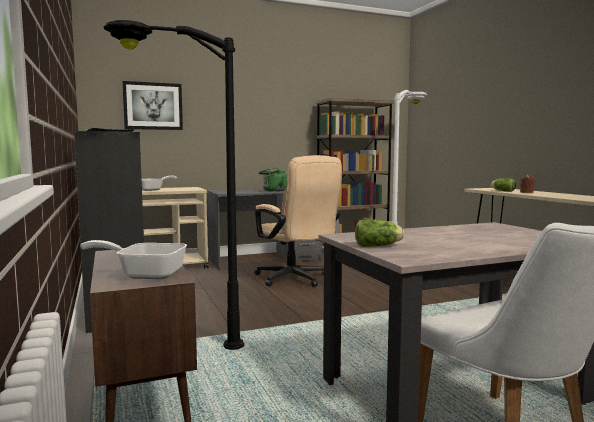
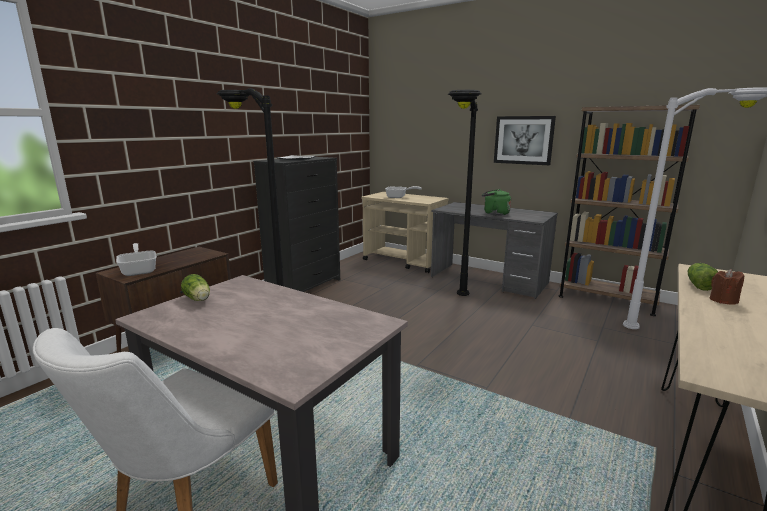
camera: 55 degrees right, 10 degrees up
picture [122,81,183,130] -> picture moved to [494,116,556,165]
beige office chair [255,155,342,287] -> black floor lamp [448,90,482,296]

